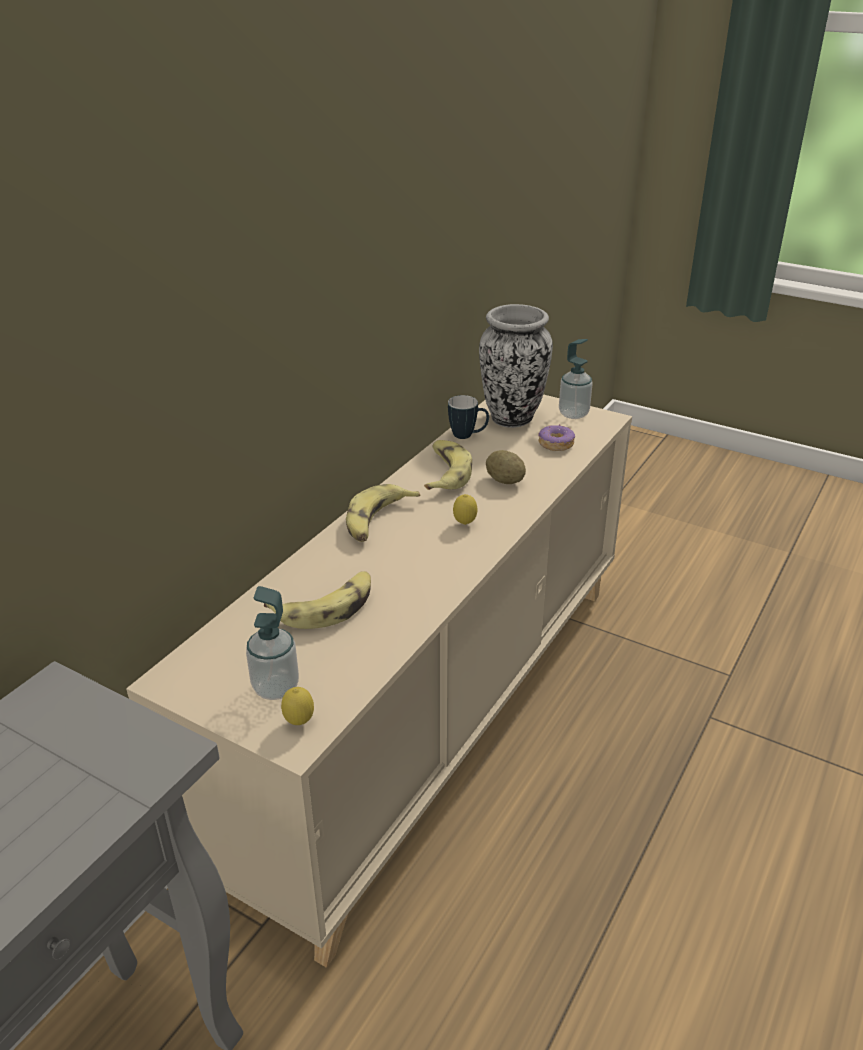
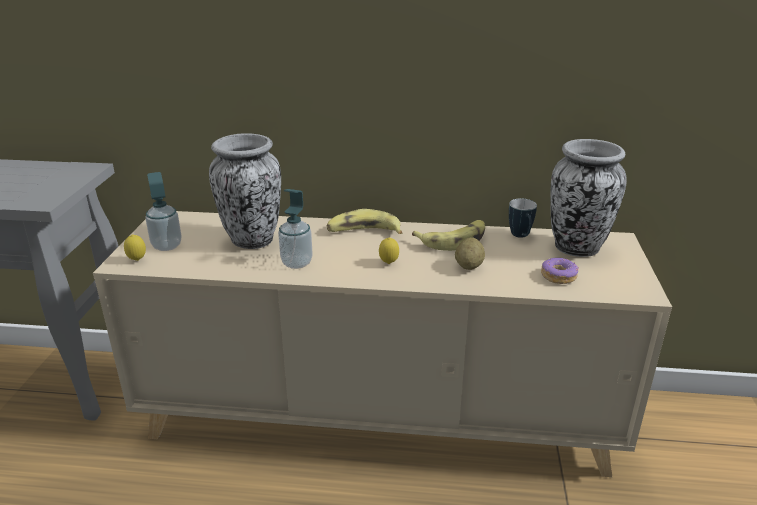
camera: 65 degrees right, 5 degrees down
banana [264,571,371,629] -> vase [209,133,281,249]
soap dispenser [559,339,593,419] -> soap dispenser moved to [278,189,313,269]

